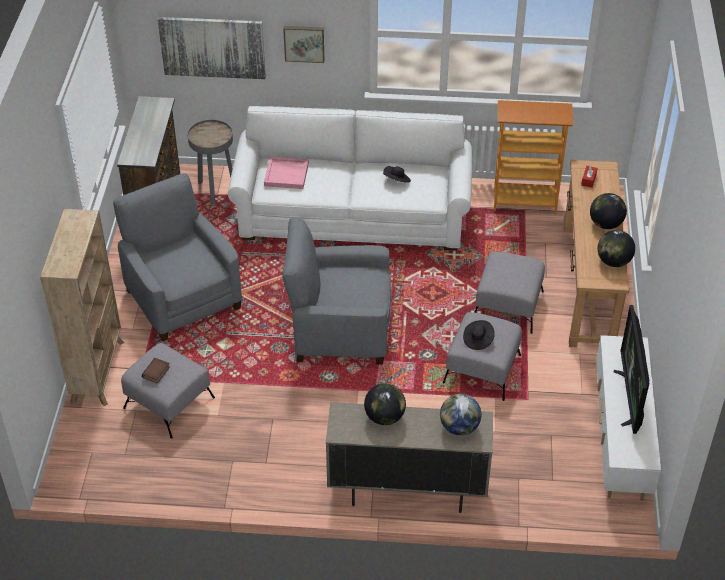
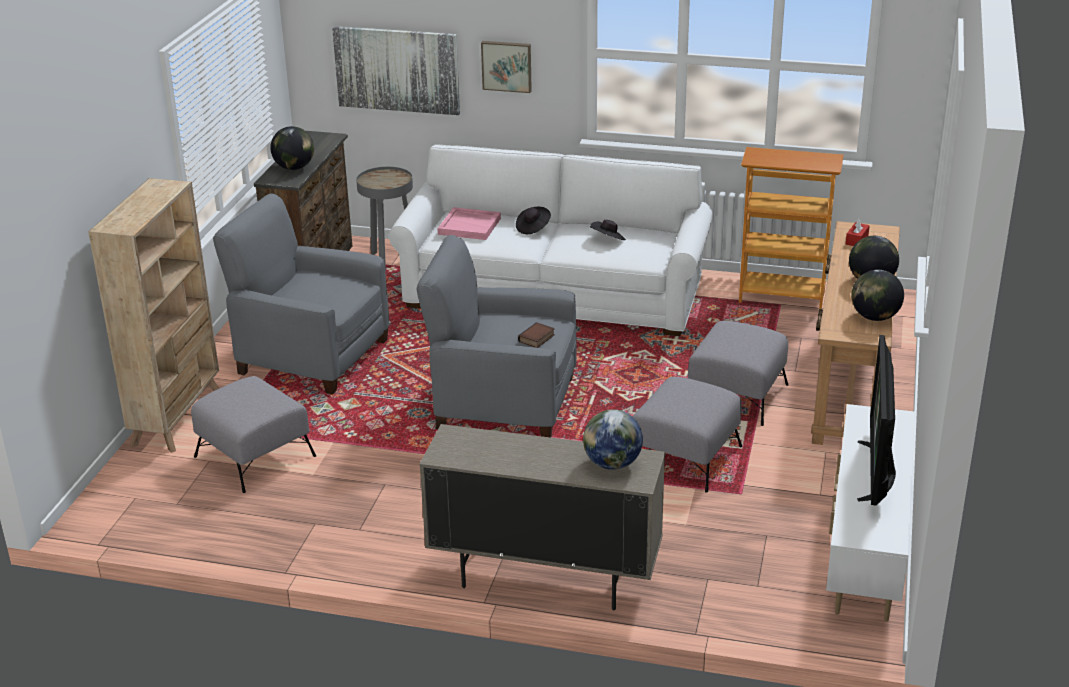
camera: 10 degrees right, 15 degrees down
grey armchair [113,173,242,341] -> grey armchair turned 45 degrees counterclockwise [213,194,389,394]
book [142,358,170,384] -> book moved to [518,322,555,348]
globe [364,383,406,425] -> globe moved to [270,126,314,170]
black hat [463,320,495,350] -> black hat moved to [516,207,551,234]

